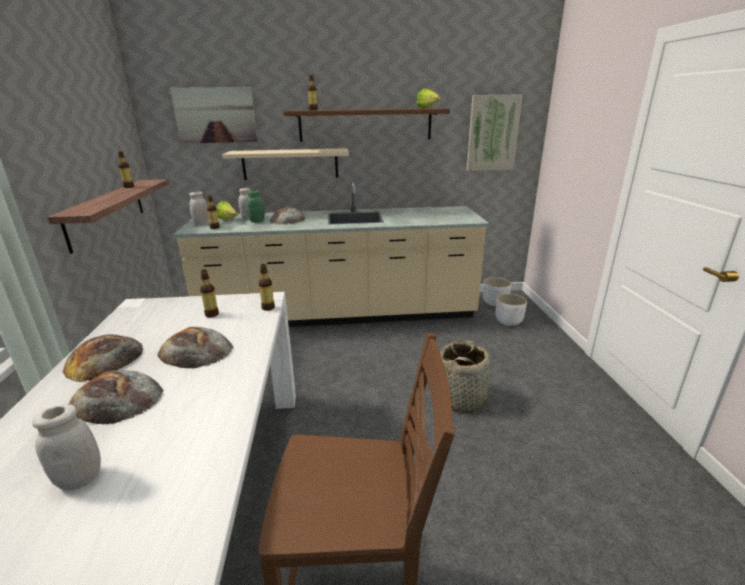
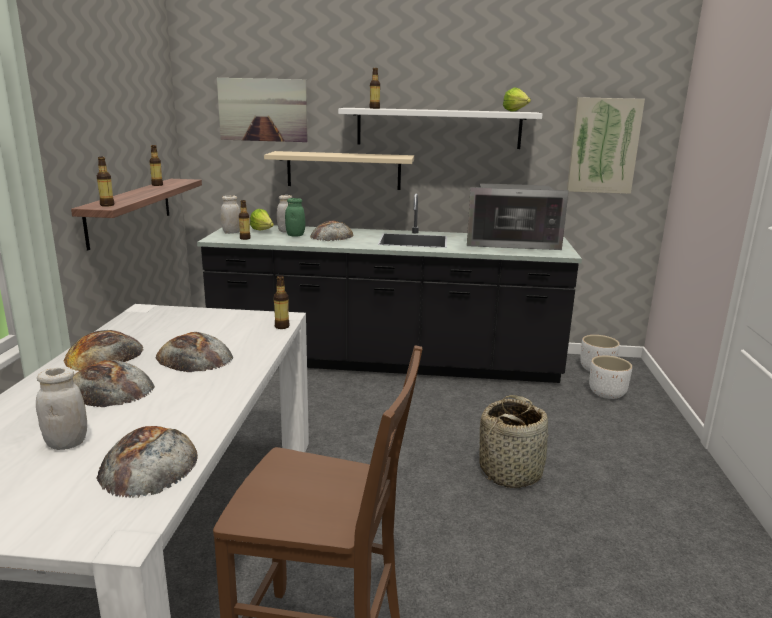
camera: 10 degrees right, 5 degrees down
beige counter [173,180,489,327] -> black counter [197,193,582,383]
bottle [200,270,219,318] -> bottle moved to [97,157,114,207]
brown shelf [283,109,450,142] -> white shelf [338,108,542,149]
none -> bread [96,426,198,498]
none -> microwave [467,183,569,250]

